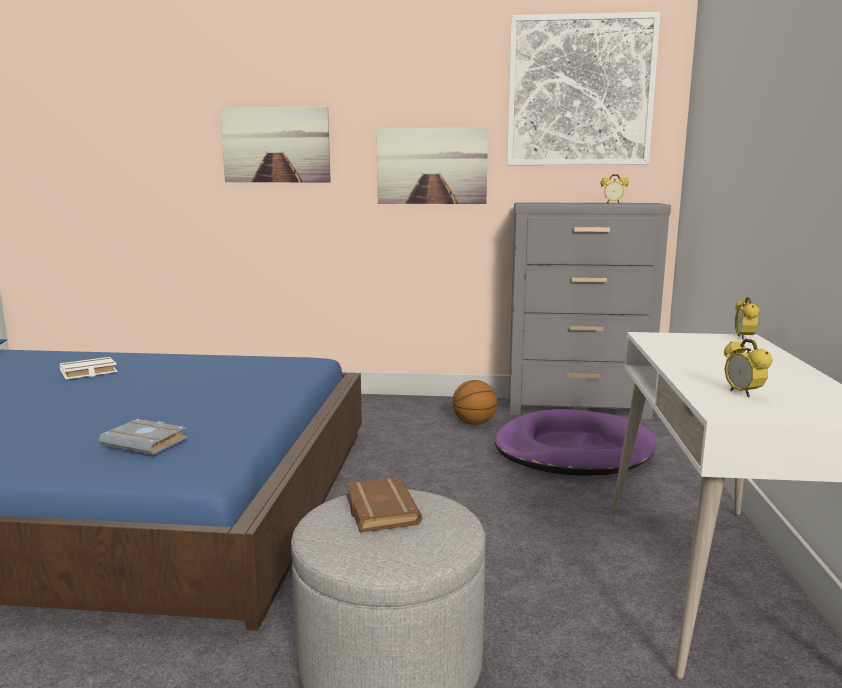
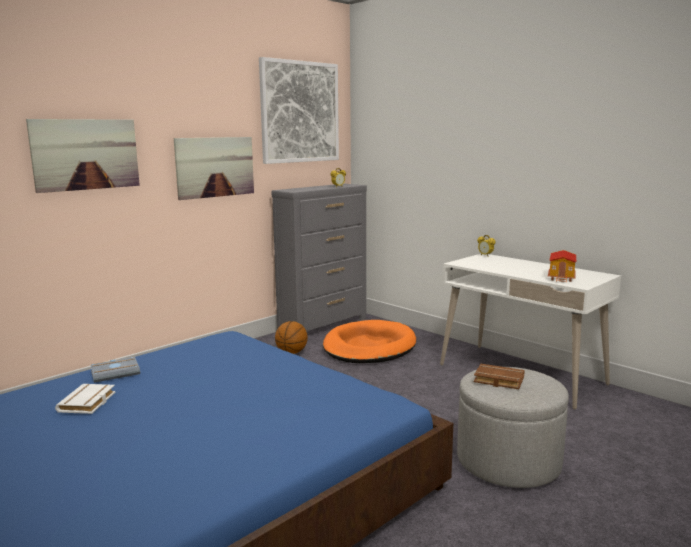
camera: 50 degrees left, 0 degrees up
grey book [99,419,187,455] -> grey book moved to [90,357,140,383]
purple dog bed [495,409,656,476] -> orange dog bed [323,320,416,363]
alarm clock [724,339,773,397] -> toy house [548,250,576,282]

